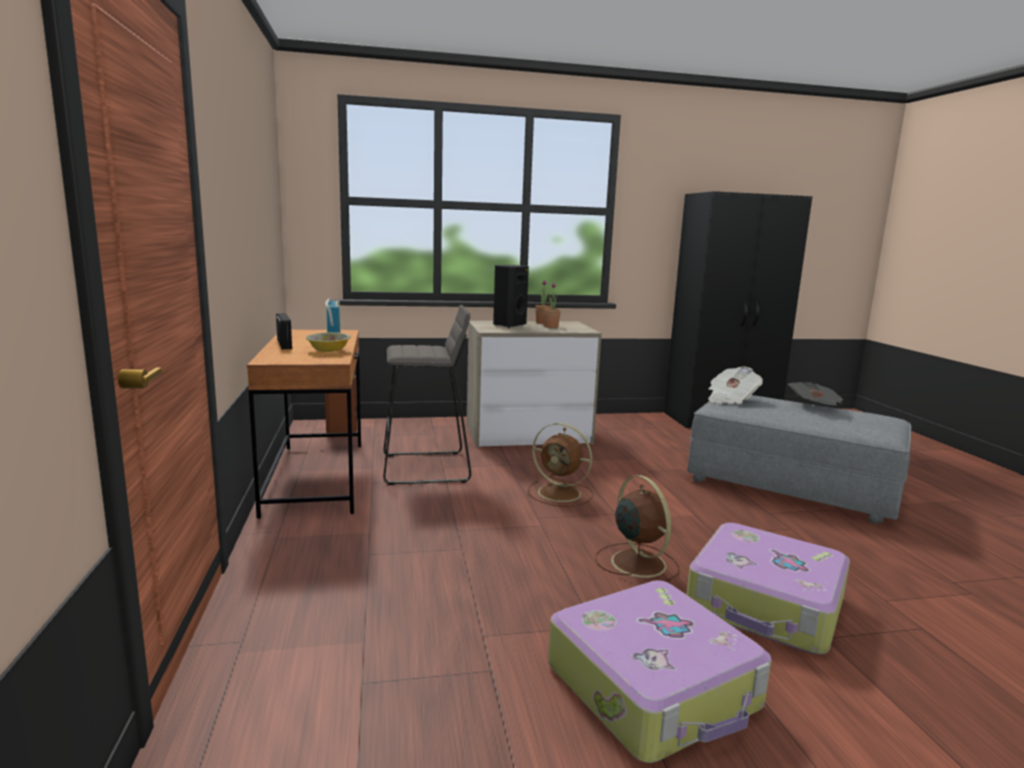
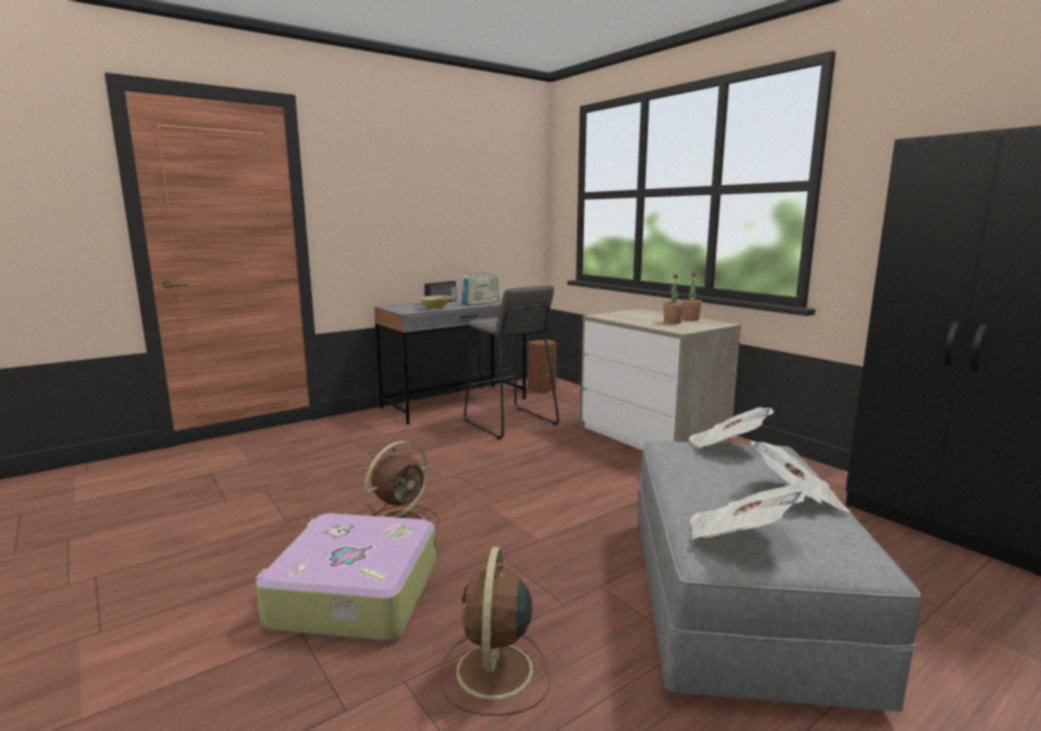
camera: 65 degrees right, 0 degrees up
brown desk [247,330,361,519] -> grey desk [374,298,526,425]
black speaker [493,265,529,328] -> none
brown fan [528,423,593,507] -> brown fan moved to [440,547,550,716]
suitcase [548,580,772,763] -> none
none -> newspaper [690,485,806,539]

